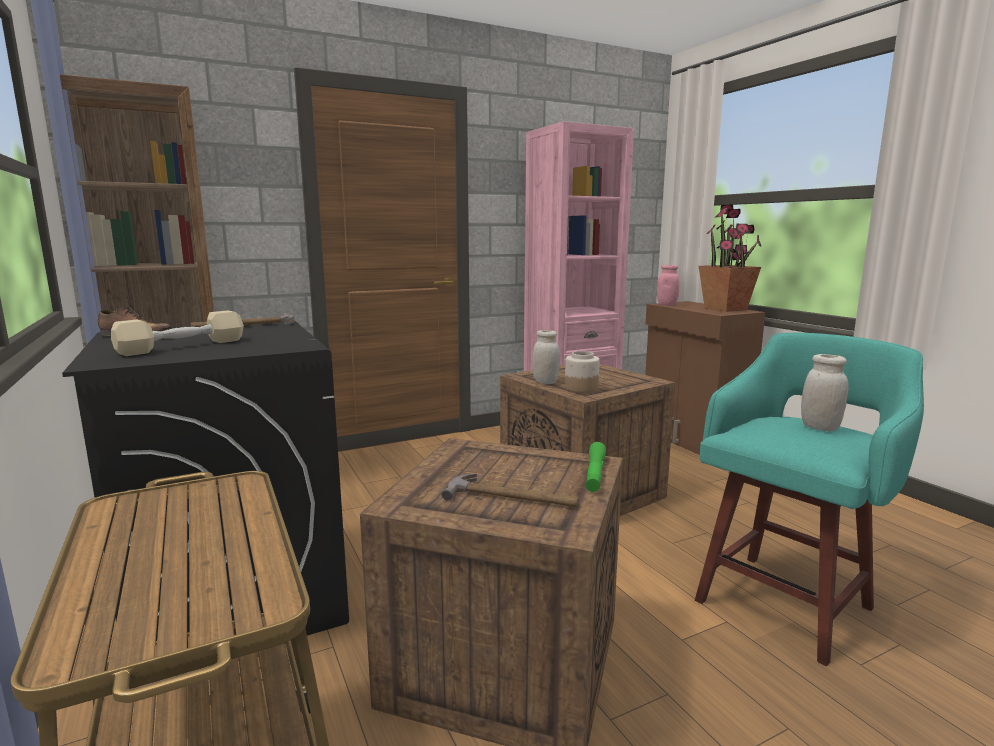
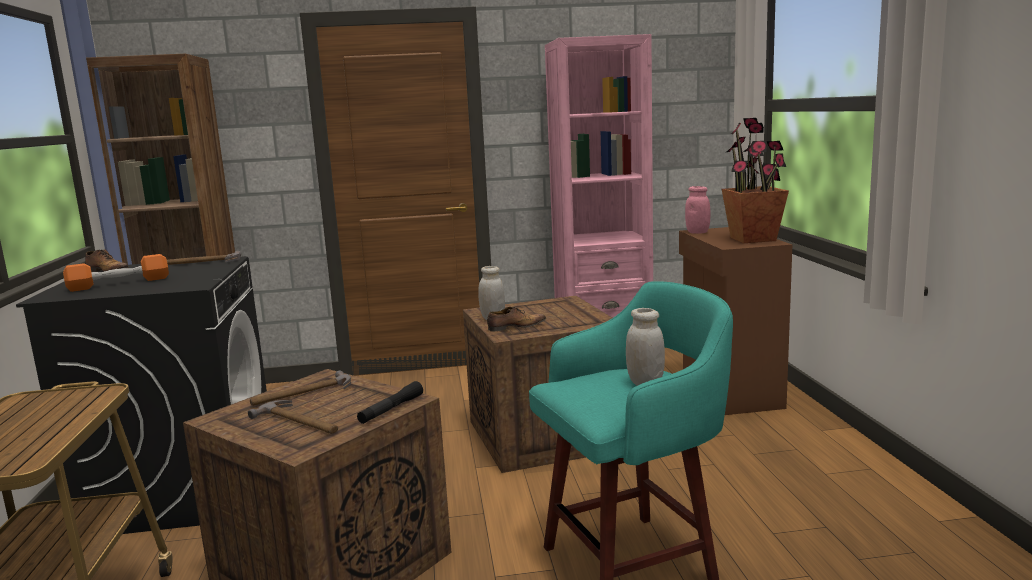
camera: 20 degrees right, 0 degrees up
beige dumbbell [111,310,244,356] -> orange dumbbell [63,254,169,292]
jar [565,351,600,393] -> shoe [487,307,546,332]
green flashlight [586,442,606,492] -> black flashlight [357,381,423,424]
none -> hammer [250,370,351,406]

